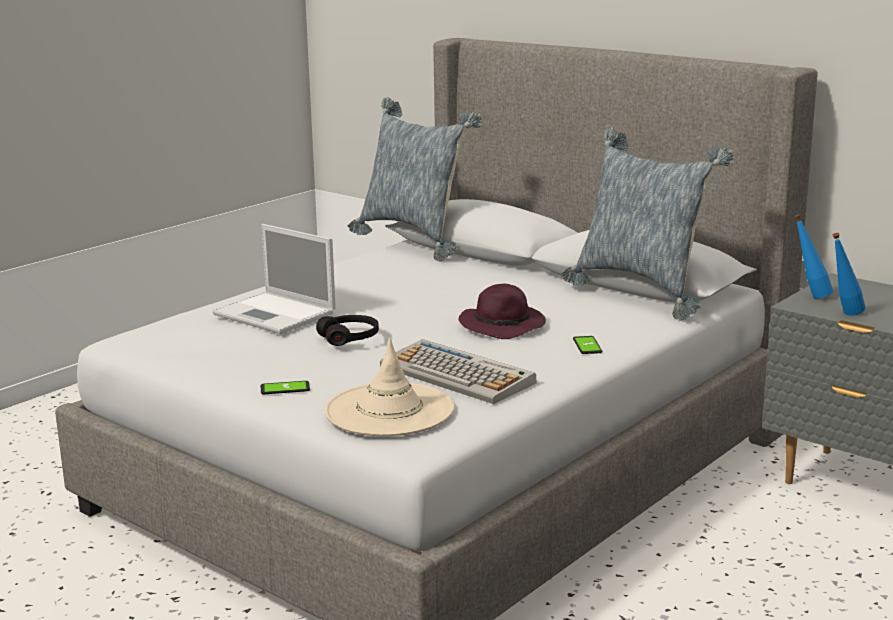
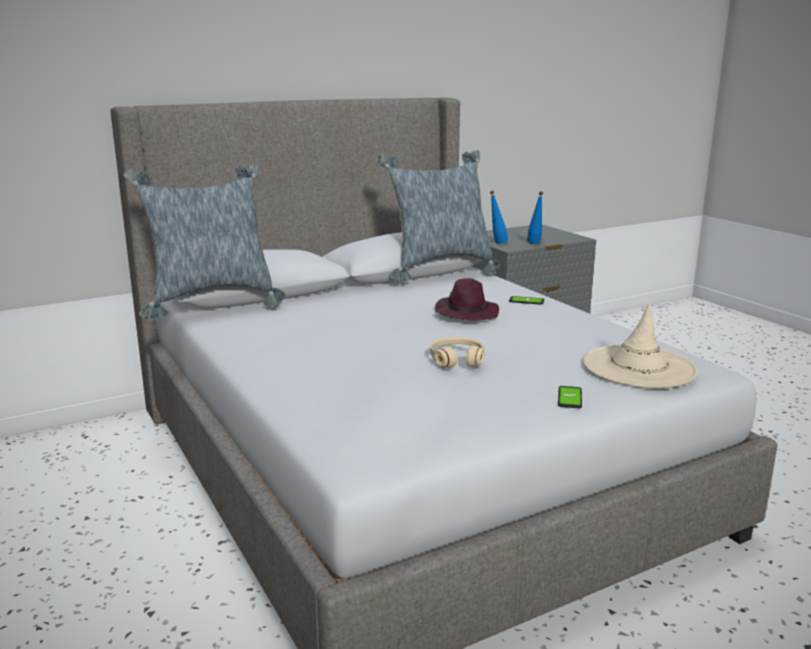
camera: 70 degrees left, 0 degrees up
laptop [212,224,336,334] -> none
black headphones [316,315,379,346] -> beige headphones [430,337,485,368]
keyboard [380,339,536,404] -> none

